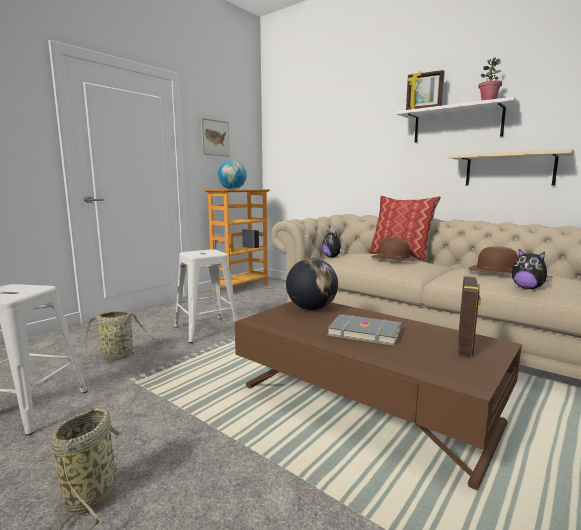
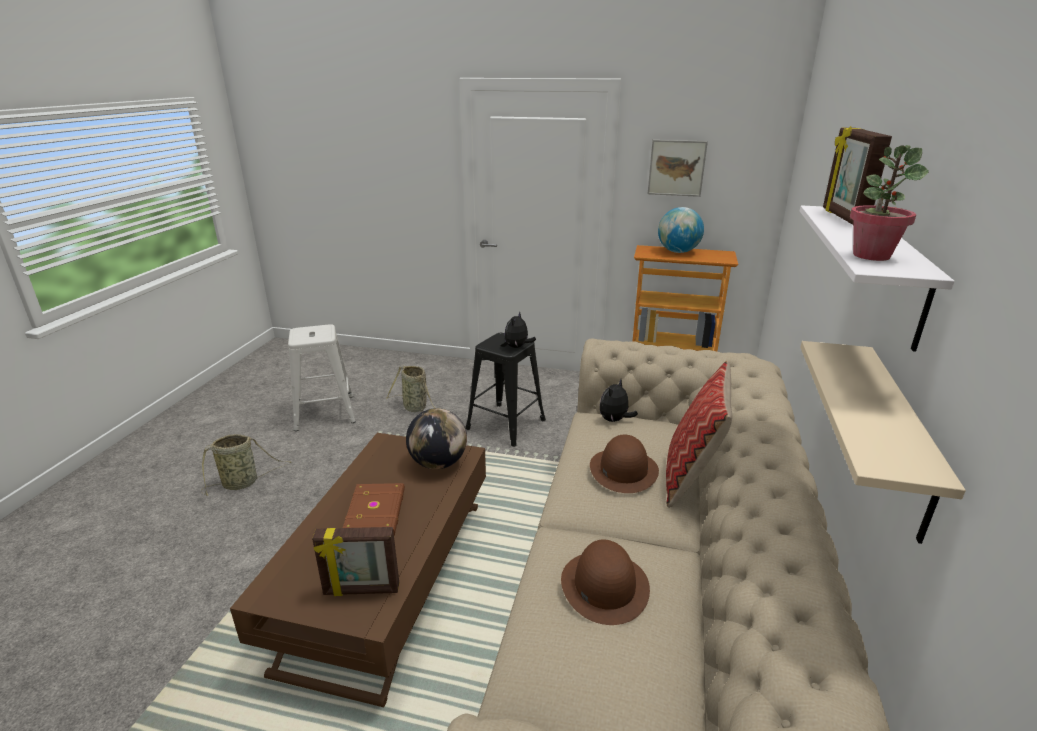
camera: 65 degrees right, 15 degrees up
white stool [174,249,238,343] -> black stool [465,333,546,447]
grey book [327,314,401,346] -> brown book [343,483,405,535]
plush toy [512,249,553,289] -> plush toy moved to [504,311,536,348]

